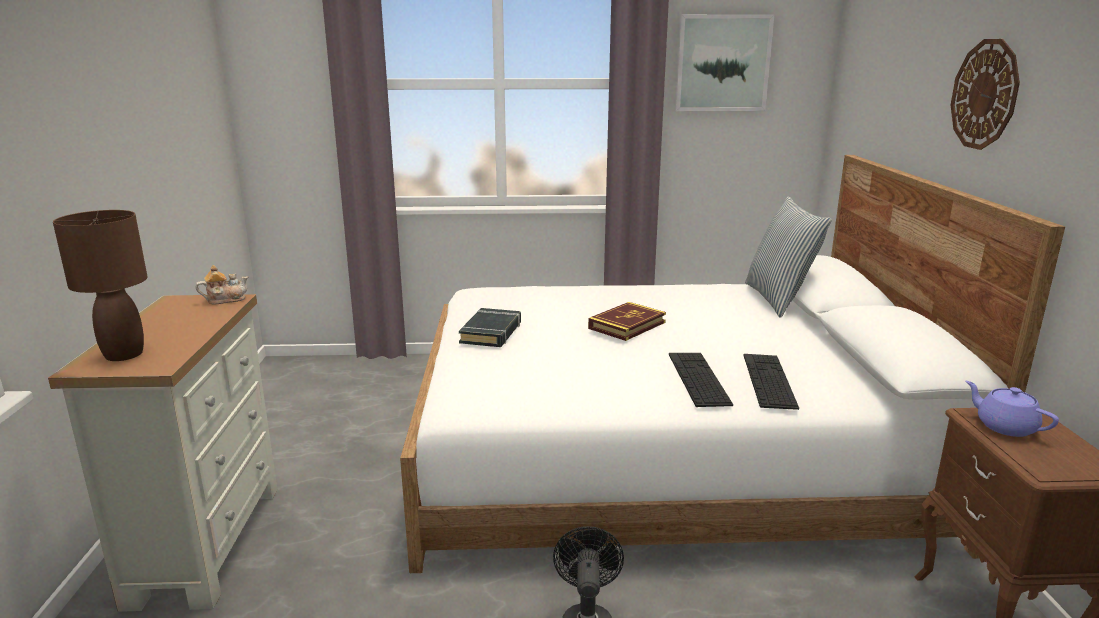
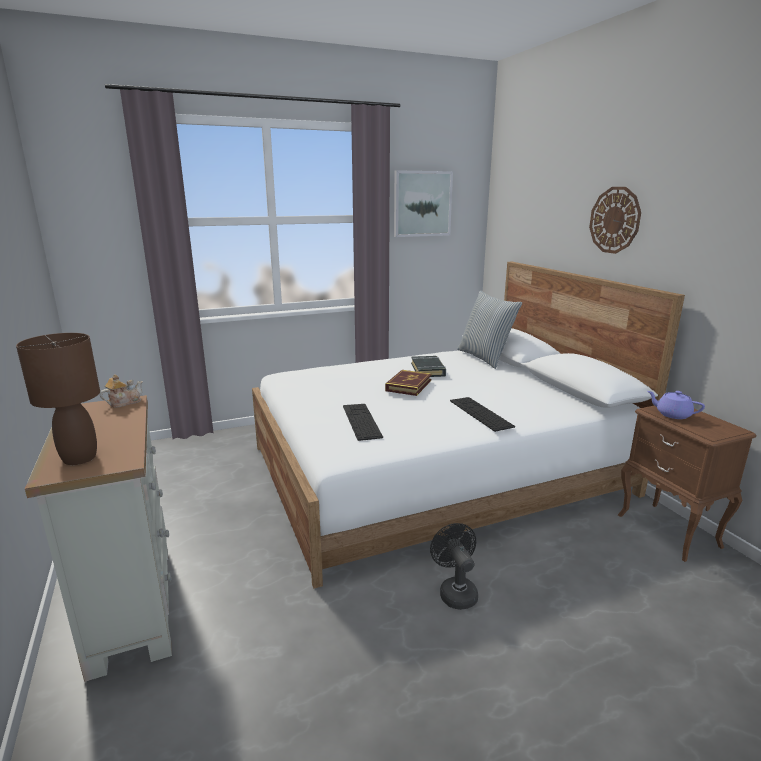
camera: 20 degrees left, 0 degrees up
black book [459,308,521,347] -> black book moved to [411,356,446,377]
keyboard [744,354,799,410] -> keyboard moved to [343,404,383,441]

